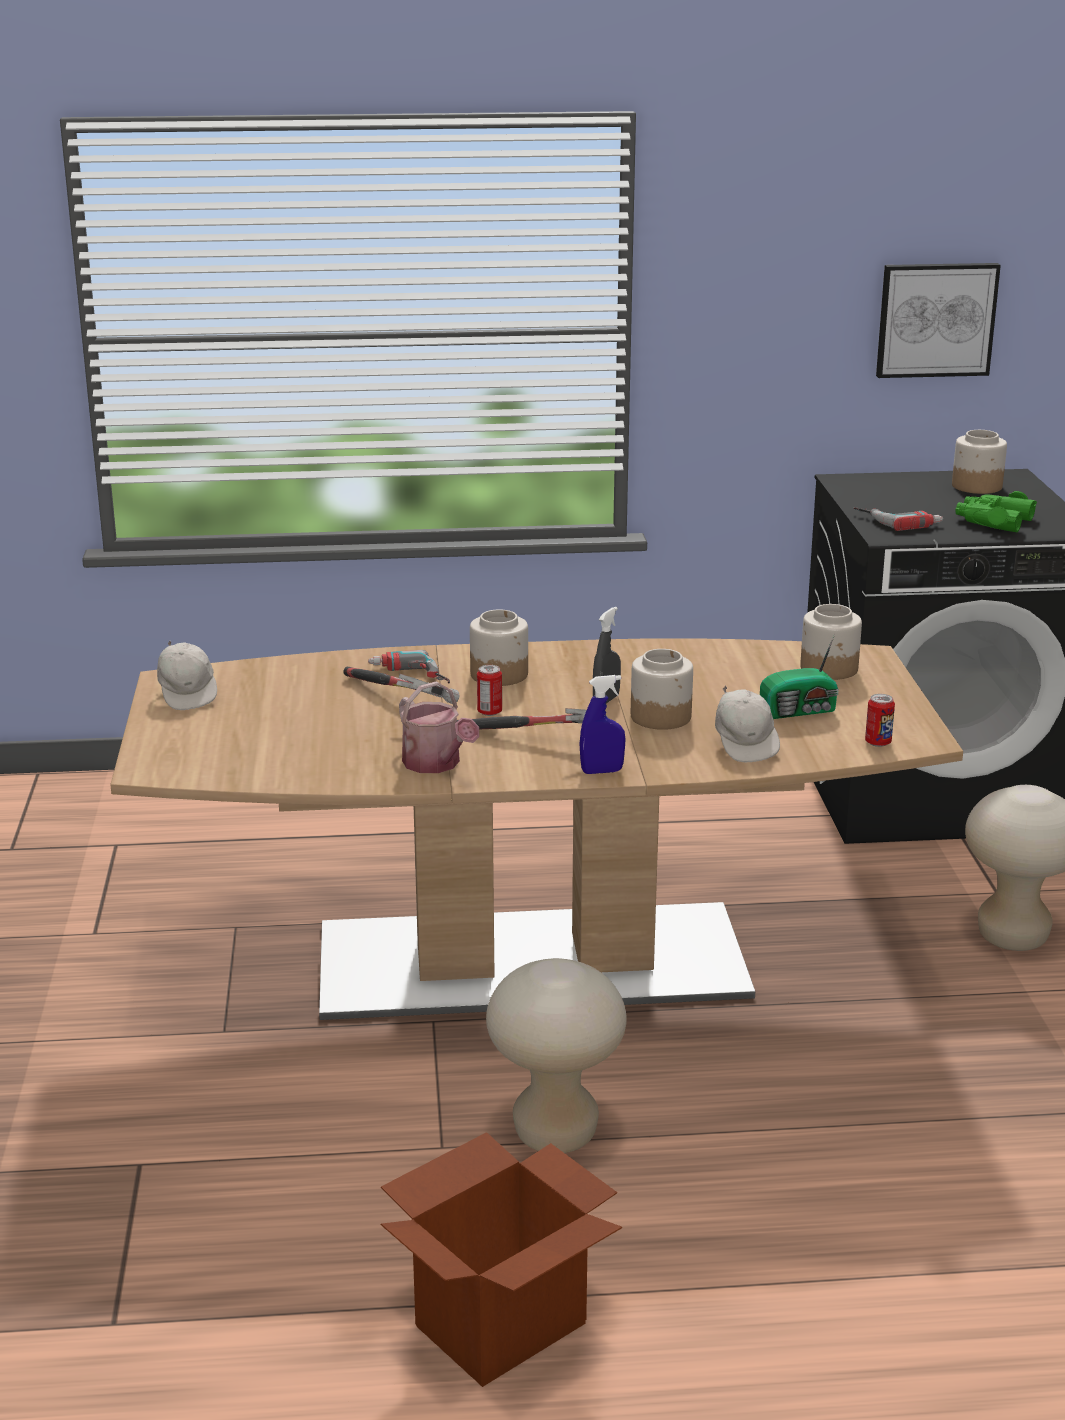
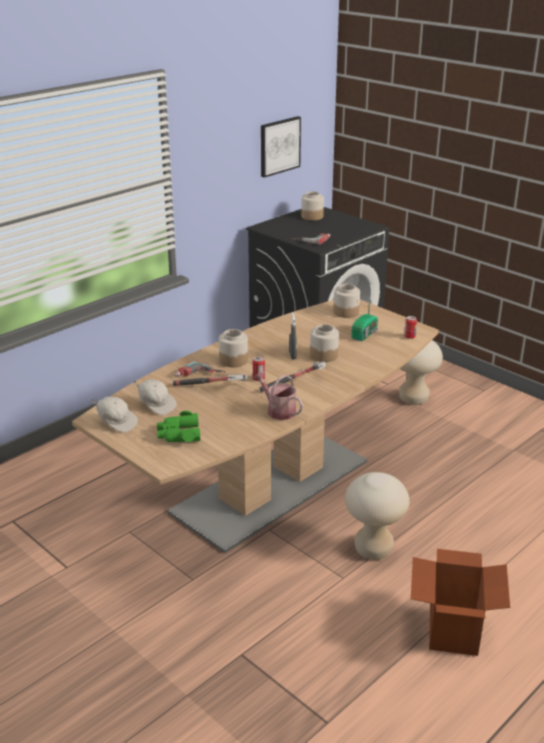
camera: 40 degrees left, 5 degrees up
watering can [399,681,479,773] -> watering can turned 150 degrees counterclockwise [253,372,303,420]
blue spray bottle [580,675,626,774] -> none
white cap [715,686,780,762] -> white cap moved to [134,380,177,415]
green binoculars [955,491,1037,532] -> green binoculars moved to [157,411,200,442]

